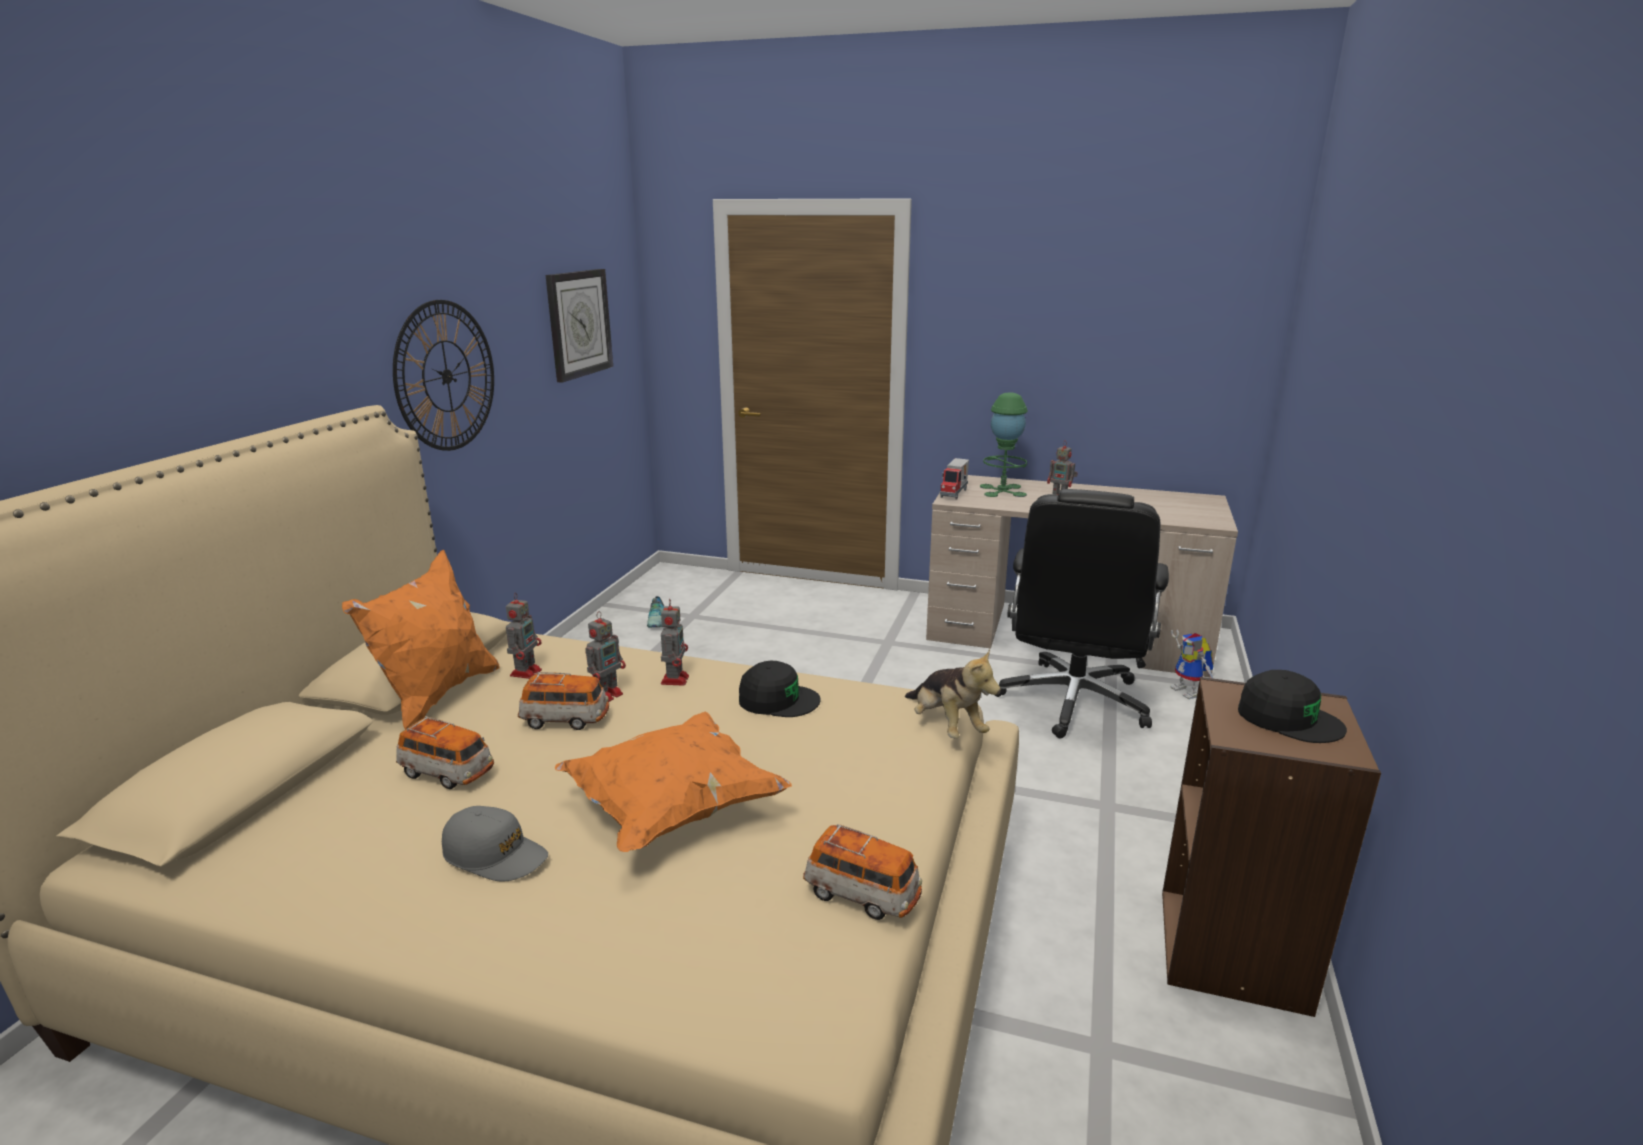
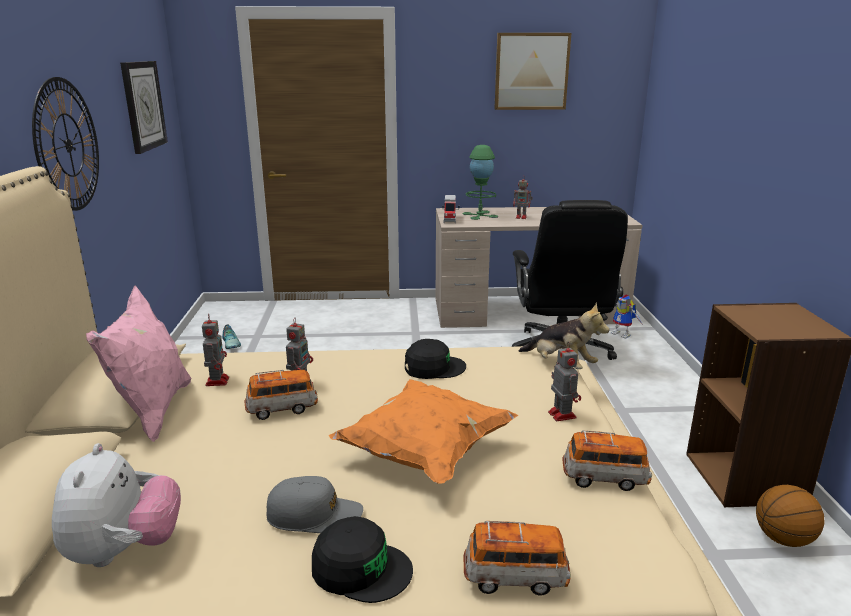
camera: 20 degrees left, 0 degrees up
orange pillow [342,550,500,729] -> pink pillow [86,286,191,442]
toy car [396,716,494,789] -> toy car moved to [464,521,571,595]
toy robot [661,599,689,686] -> toy robot moved to [548,343,581,421]
black cap [1238,670,1347,743] -> black cap moved to [312,516,413,603]
none -> plush toy [52,443,181,567]
none -> picture [494,33,572,110]
none -> basketball [756,485,825,547]

